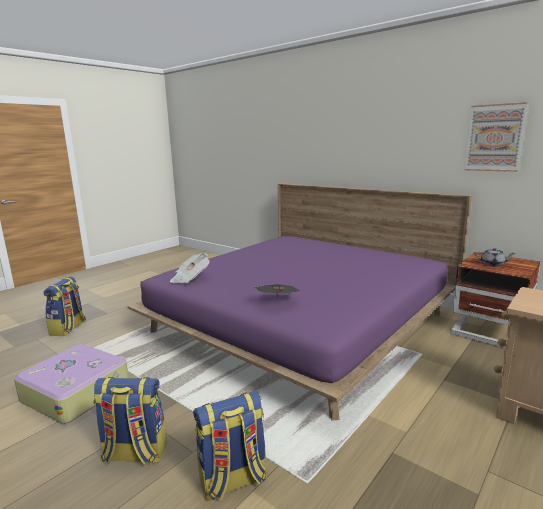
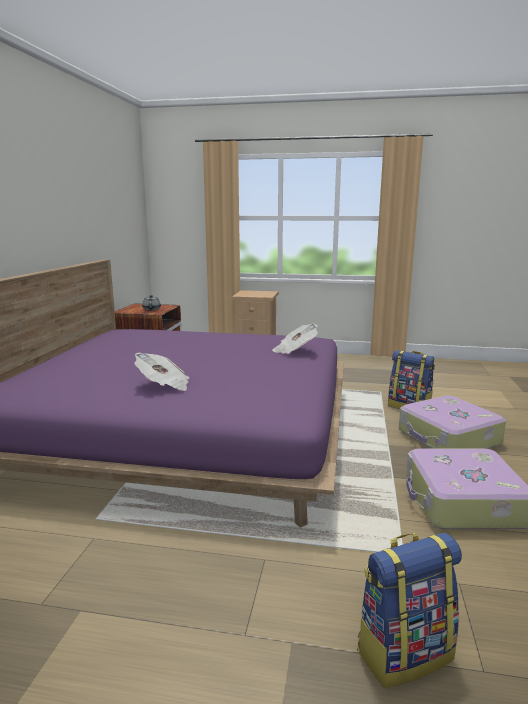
camera: 120 degrees left, 0 degrees up
backpack [93,377,167,465] -> suitcase [399,395,506,449]
newspaper [170,253,210,284] -> newspaper moved to [135,353,189,391]
picture [465,102,528,172] -> none

